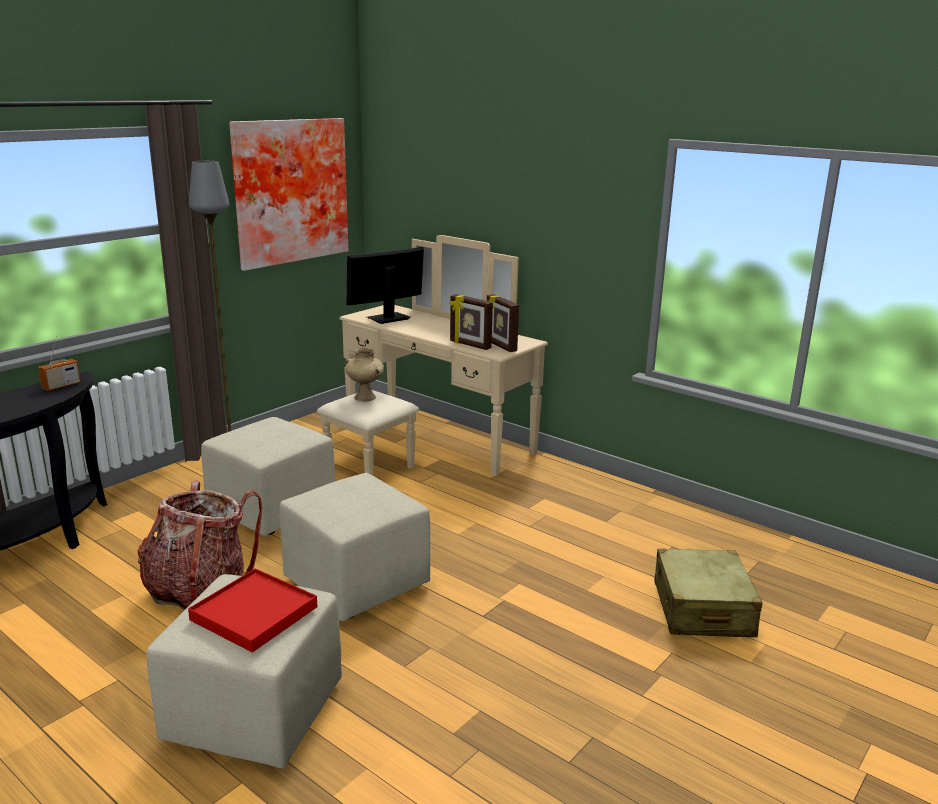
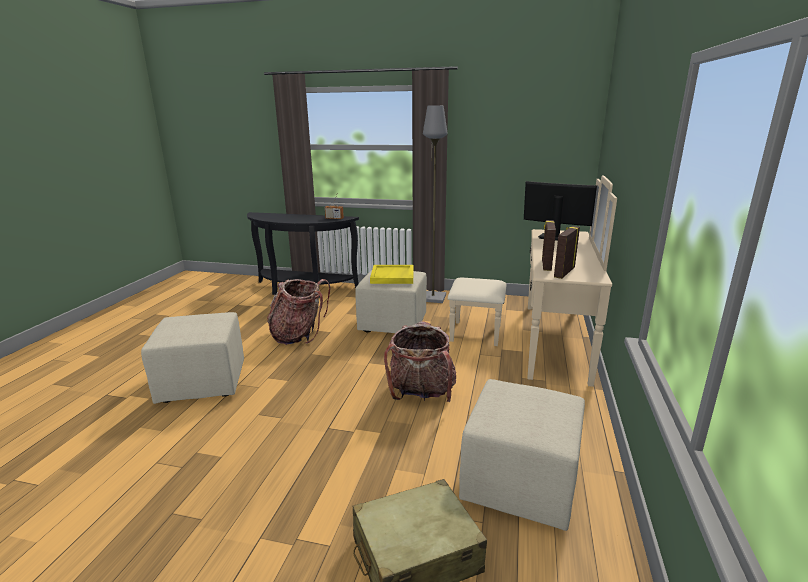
camera: 65 degrees right, 0 degrees up
red tray [188,568,317,653] -> none
picture [229,118,348,271] -> none
beige ottoman [279,473,430,621] -> beige ottoman moved to [459,379,585,531]
beige vase [345,348,384,401] -> none
none -> yellow tray [370,265,414,284]
none -> backpack [384,321,456,402]

